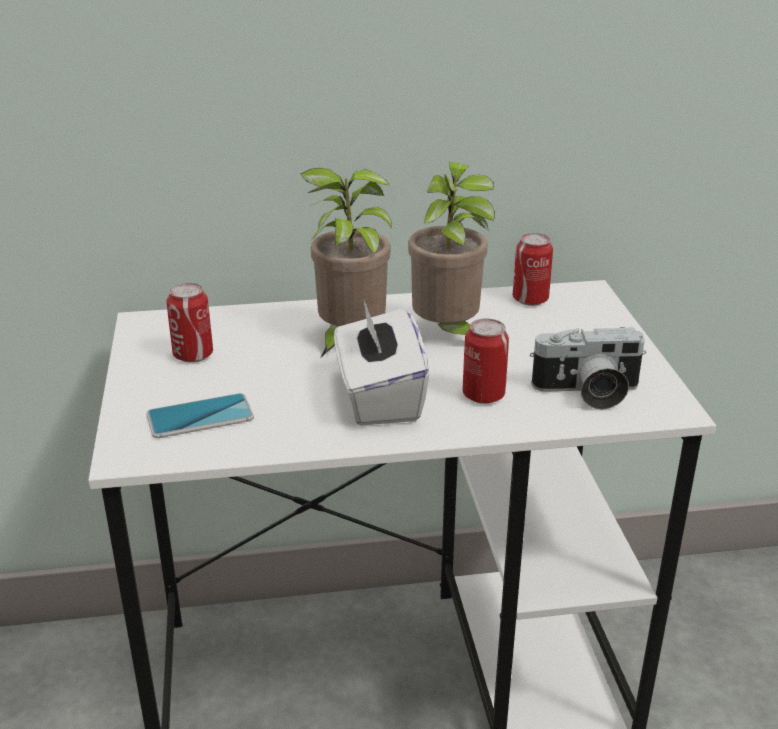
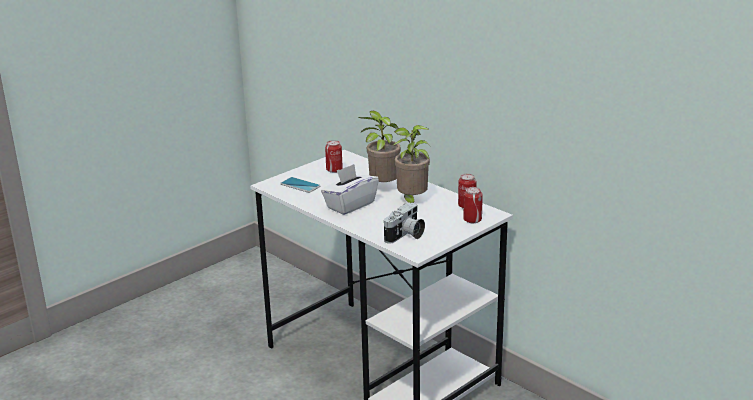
camera: 55 degrees right, 5 degrees down
can [462,318,509,404] -> can moved to [463,187,483,223]
camera [530,327,646,410] -> camera turned 105 degrees counterclockwise [384,202,425,244]

